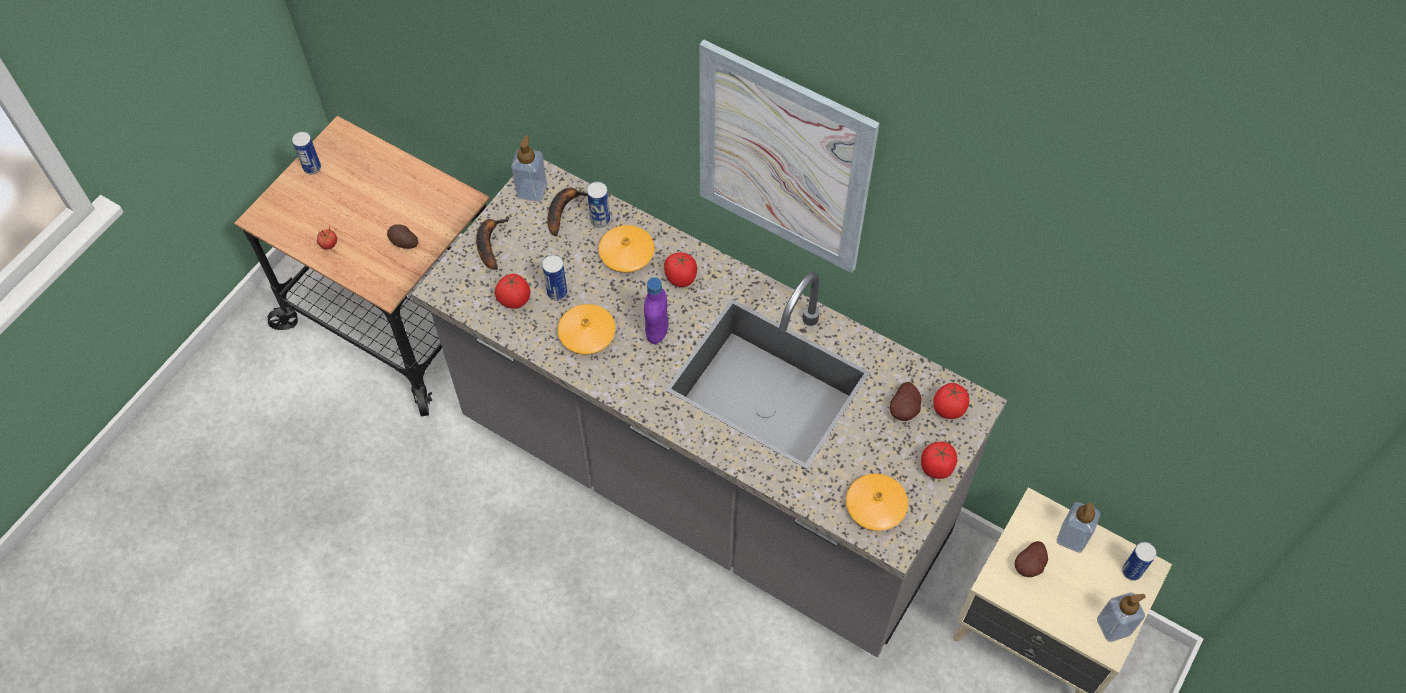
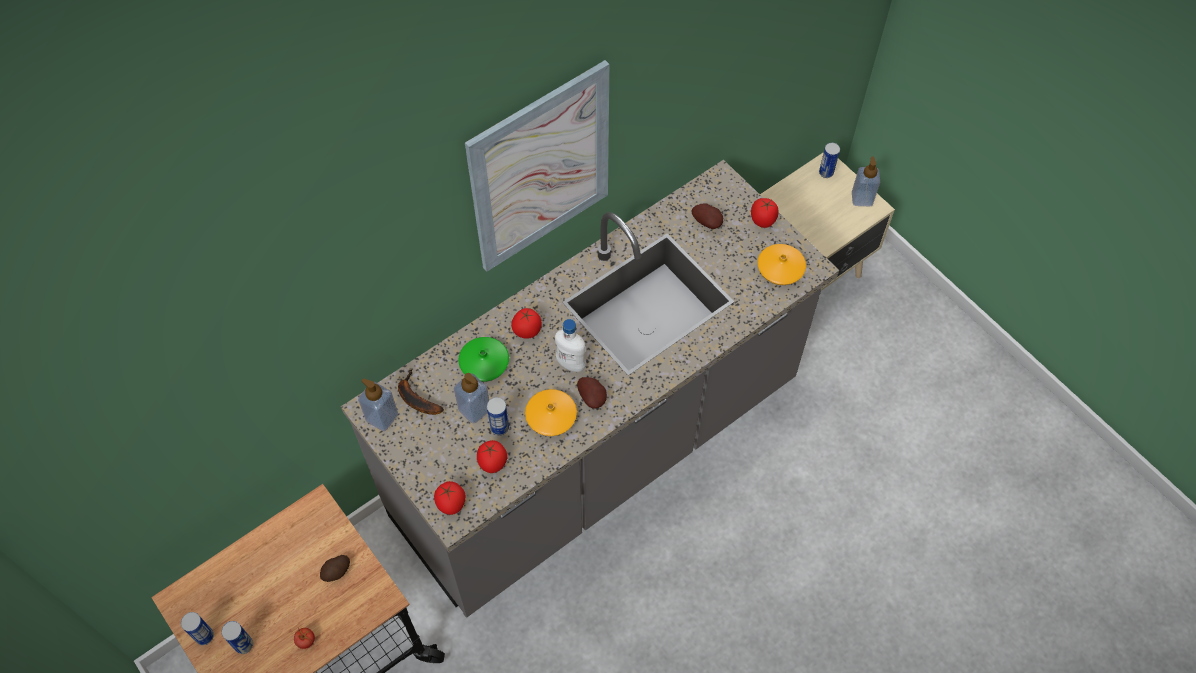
camera: 70 degrees left, 0 degrees up
banana [476,217,509,270] -> none
can [587,182,610,228] -> can moved to [221,621,253,654]
orange vase [598,225,655,273] -> green vase [458,337,509,382]
purple bottle [644,277,668,344] -> white bottle [555,319,586,372]
tomato [933,383,969,419] -> tomato moved to [434,481,466,515]
potato [1015,541,1048,577] -> potato moved to [577,377,607,409]
soap dispenser [1057,502,1100,553] -> soap dispenser moved to [454,373,489,424]

